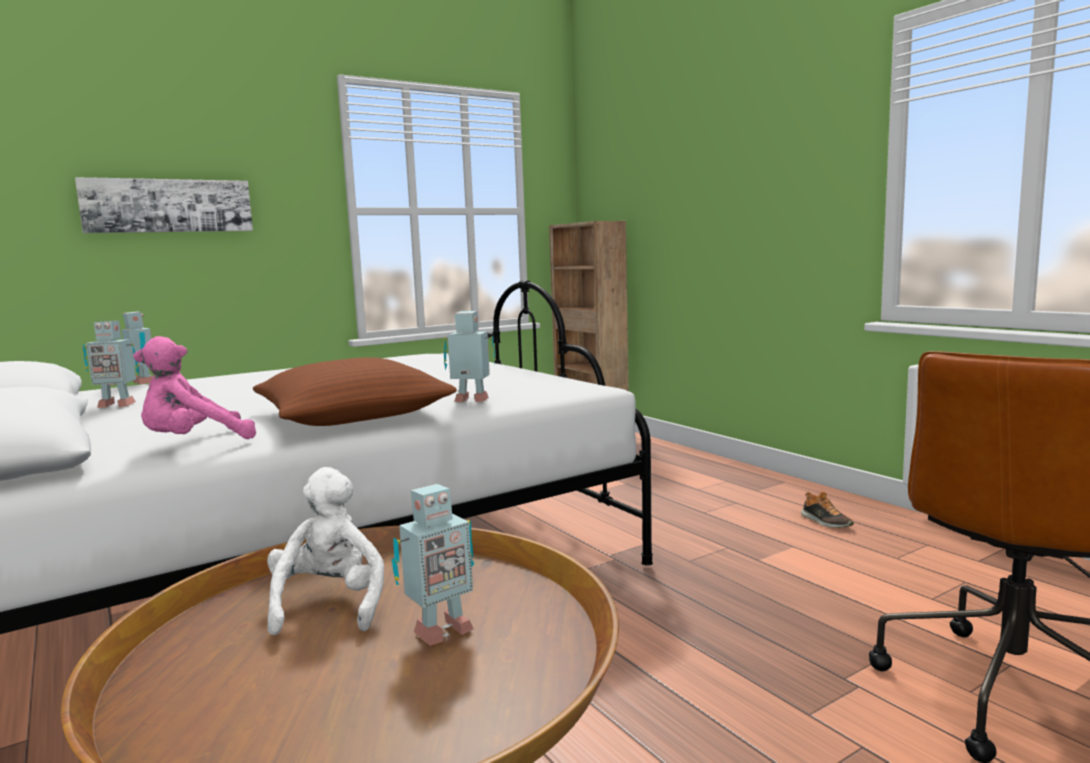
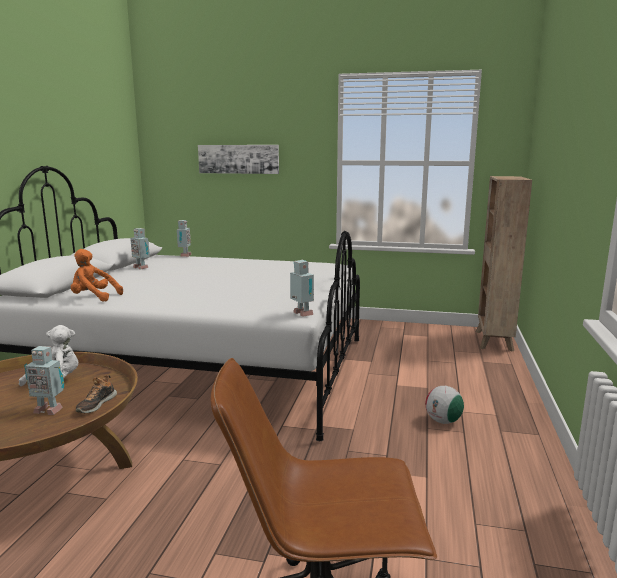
camera: 45 degrees right, 5 degrees up
pink plush toy [133,336,256,439] -> orange plush toy [71,249,123,302]
brown pillow [253,357,457,426] -> none
toy robot [444,311,495,402] -> toy robot moved to [290,260,314,317]
shoe [801,492,854,528] -> shoe moved to [76,375,117,413]
none -> football [425,386,464,424]

